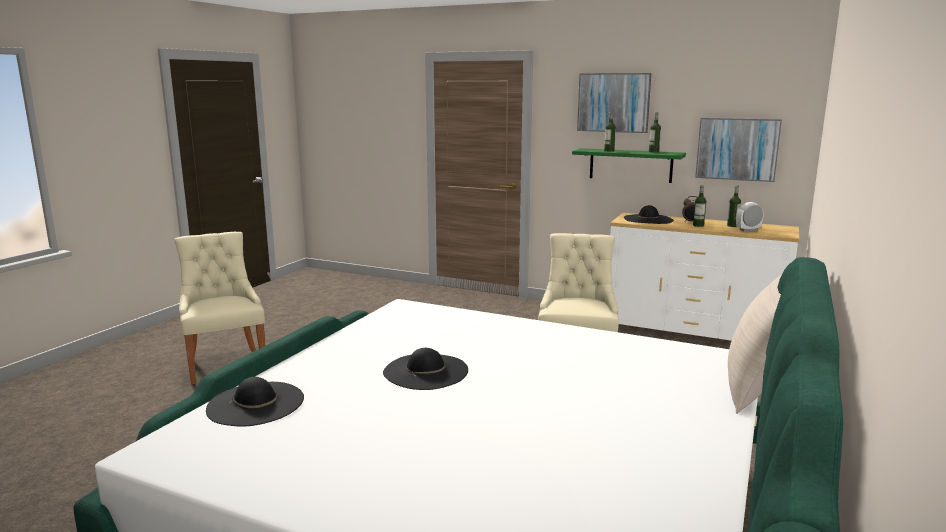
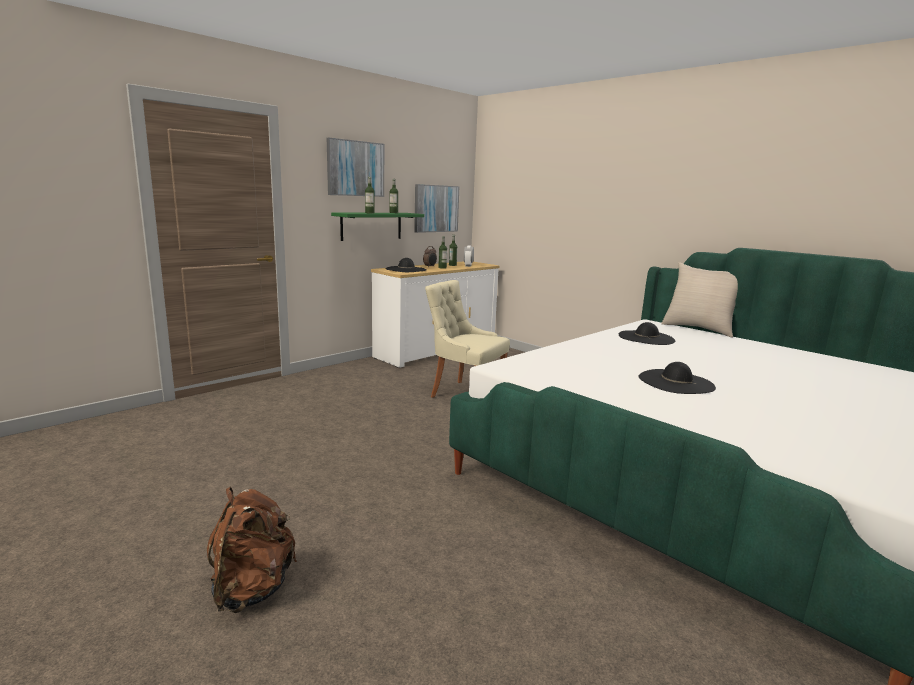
camera: 70 degrees left, 0 degrees up
beige chair [174,232,265,384] -> brown backpack [207,487,297,613]
black hat [206,377,304,426] -> black hat moved to [619,322,676,345]

